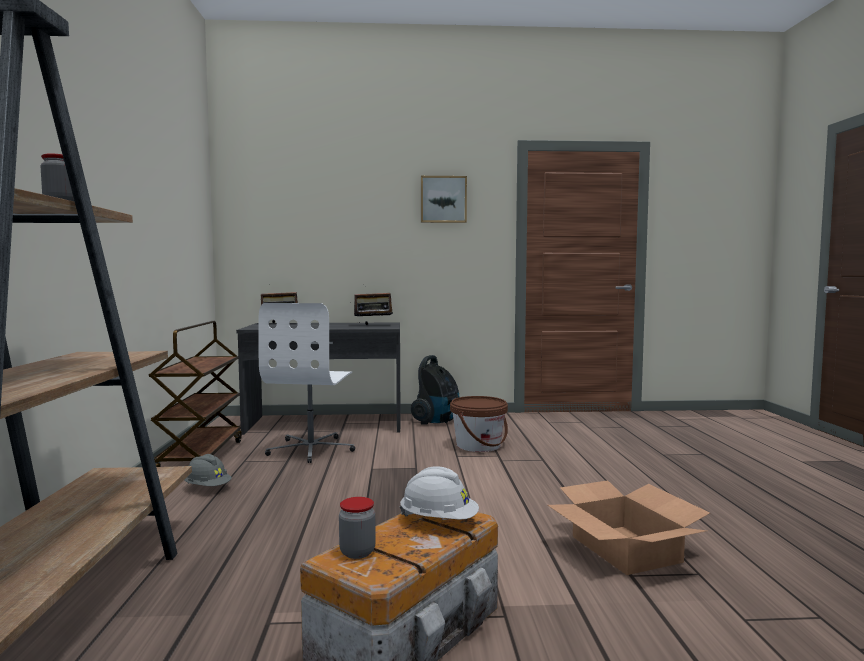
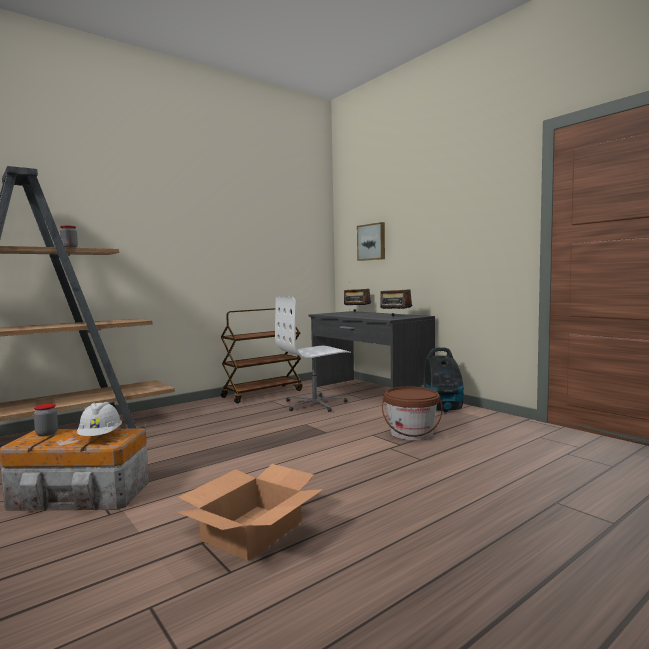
camera: 55 degrees right, 0 degrees up
grey hard hat [185,454,232,486] -> none
picture [421,176,467,223] -> picture moved to [357,222,385,261]

